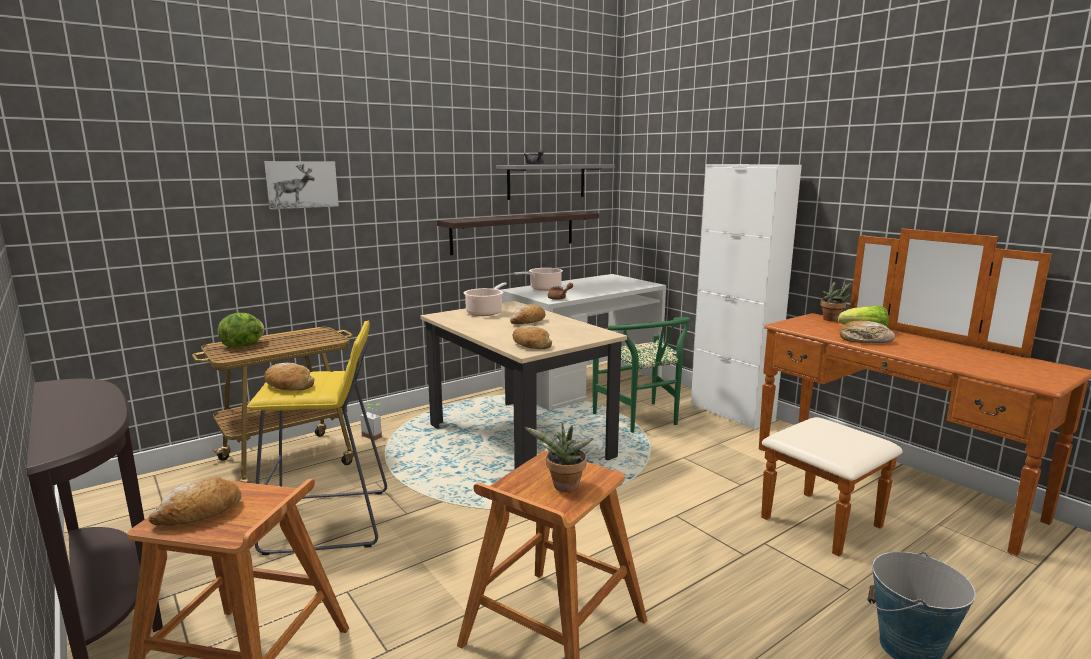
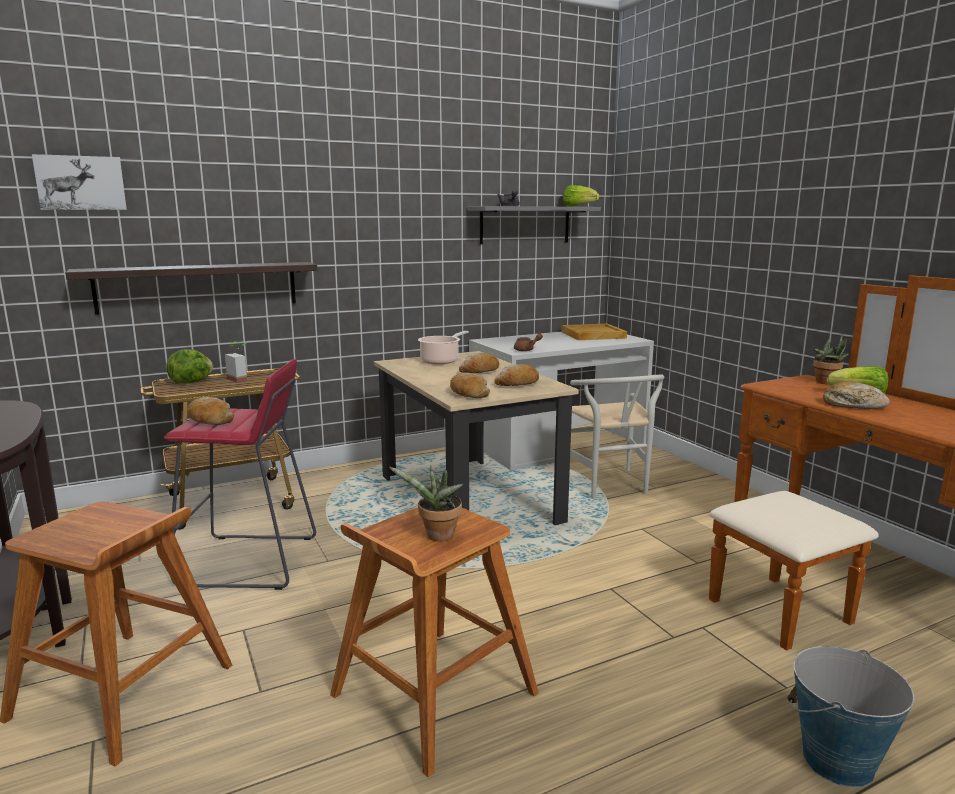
camera: 10 degrees right, 0 degrees up
bread [149,476,241,526] -> bread moved to [494,364,539,386]
yellow stool [247,321,387,555] -> red stool [164,359,316,590]
picture [264,161,339,209] -> picture moved to [32,154,127,210]
potted plant [360,404,382,441] -> potted plant moved to [225,341,247,383]
shelf [437,211,599,255] -> shelf moved to [65,262,317,315]
cooking pot [514,268,563,291] -> none
green chair [593,317,690,433] -> white chair [570,375,664,499]
white cabinet [691,164,802,430] -> none
none -> beige tray [561,324,627,340]
none -> lettuce [563,185,599,207]

